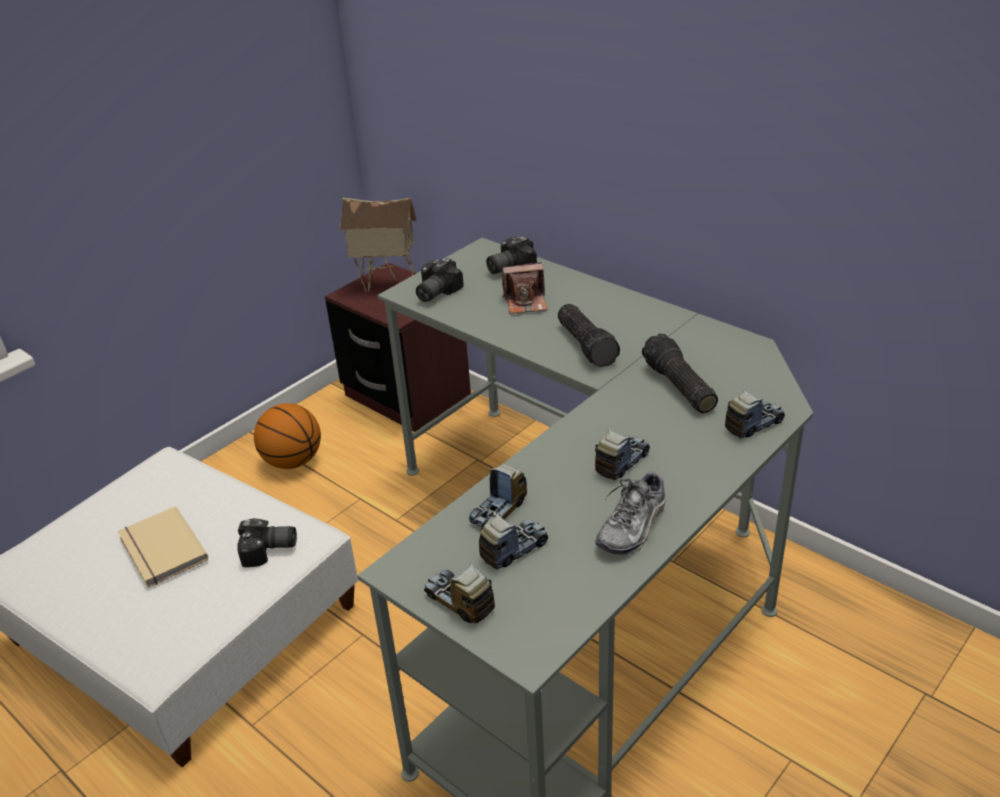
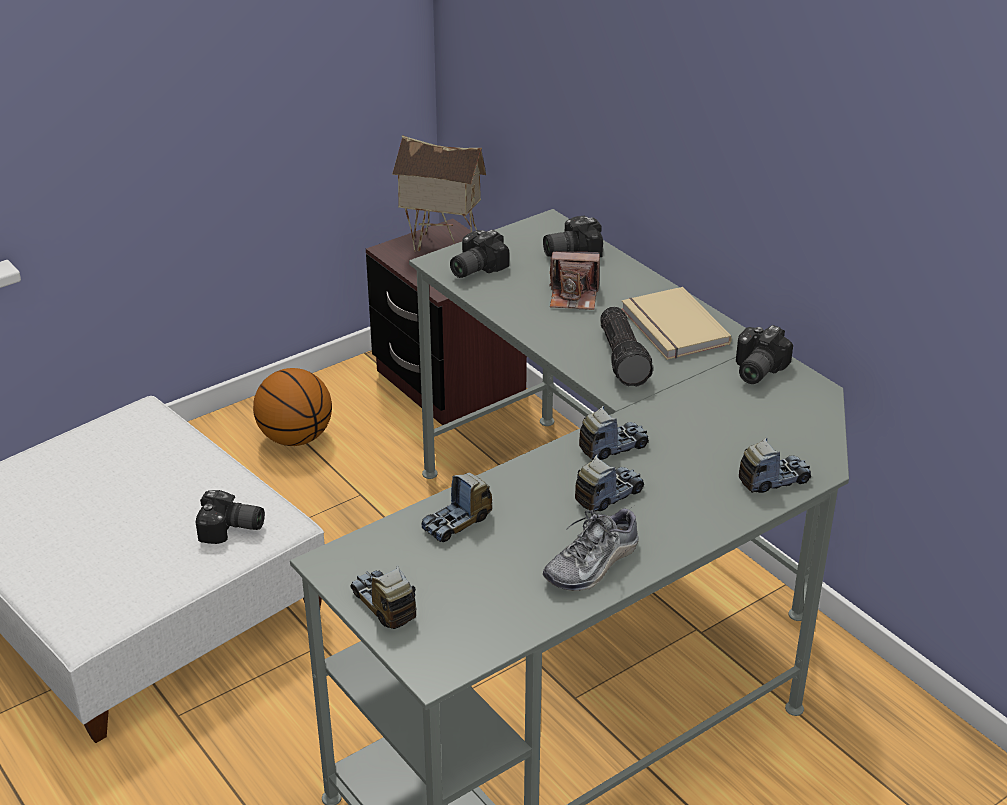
camera: 10 degrees right, 0 degrees up
beige book [118,506,208,587] -> beige book moved to [621,287,732,360]
toy truck [479,512,548,569] -> toy truck moved to [579,406,649,460]
flashlight [642,333,718,413] -> none
none -> camera [736,325,793,384]

